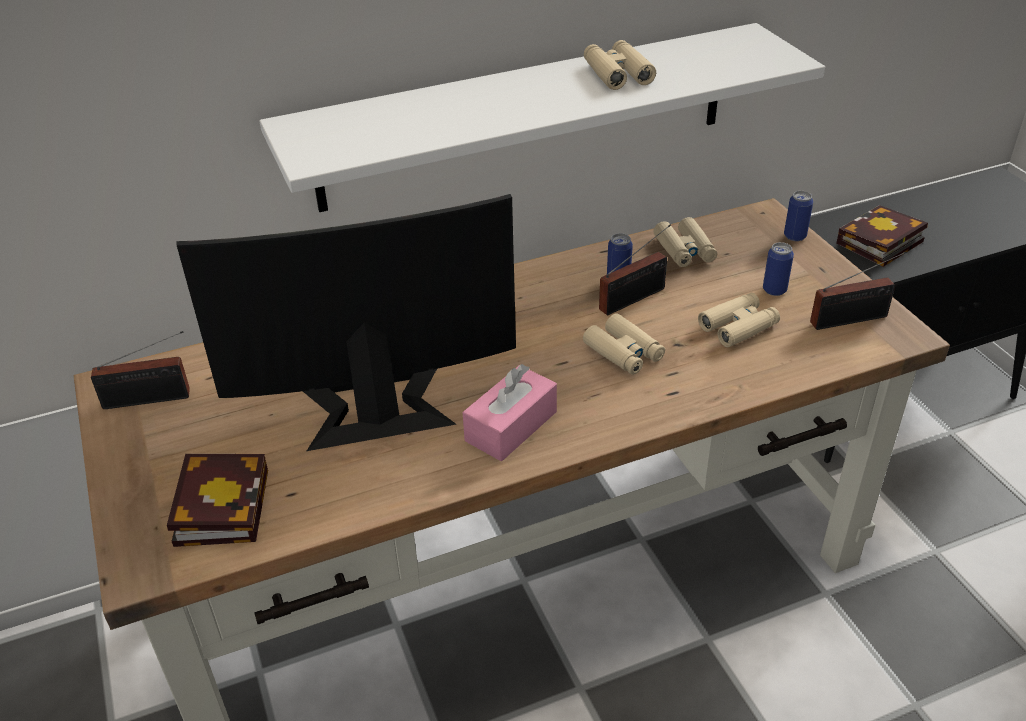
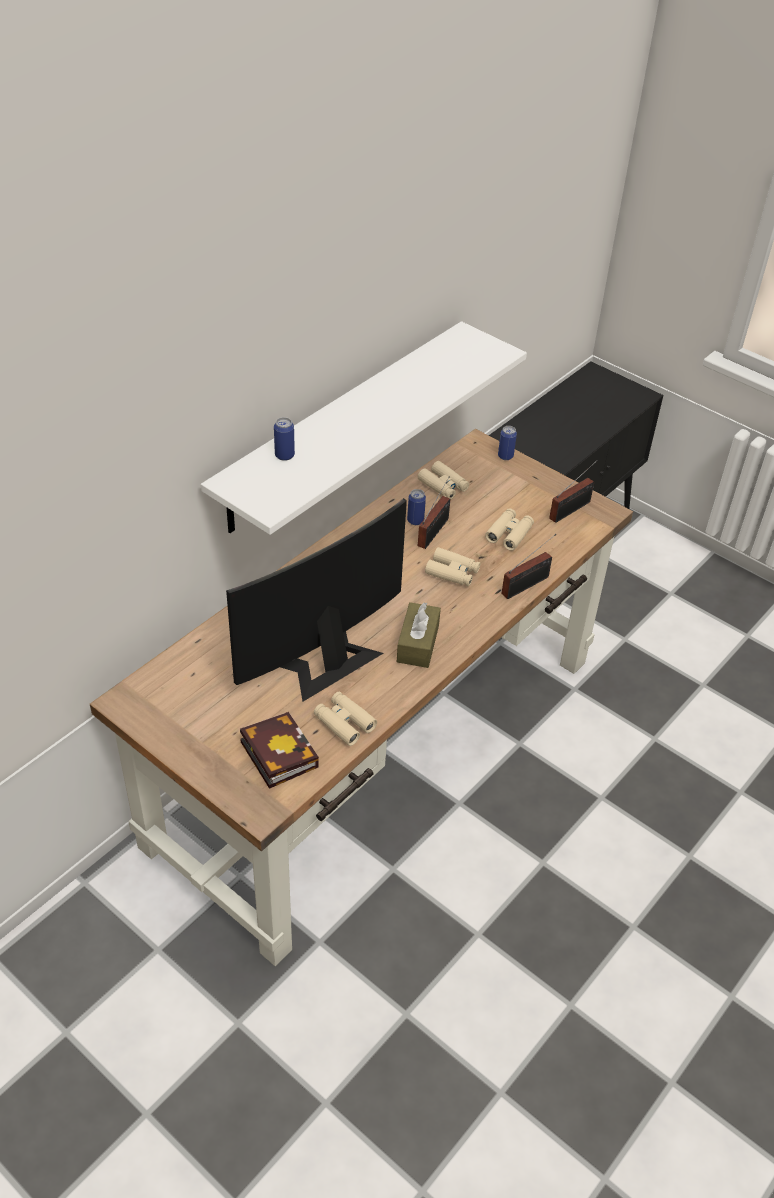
camera: 30 degrees left, 5 degrees up
radio [91,331,190,409] -> radio moved to [502,534,556,599]
pink tissue box [463,364,557,461] -> brown tissue box [397,602,441,668]
beige binoculars [584,40,656,90] -> beige binoculars moved to [314,692,377,746]
can [763,242,794,296] -> can moved to [274,417,295,461]
book [837,205,928,267] -> none

